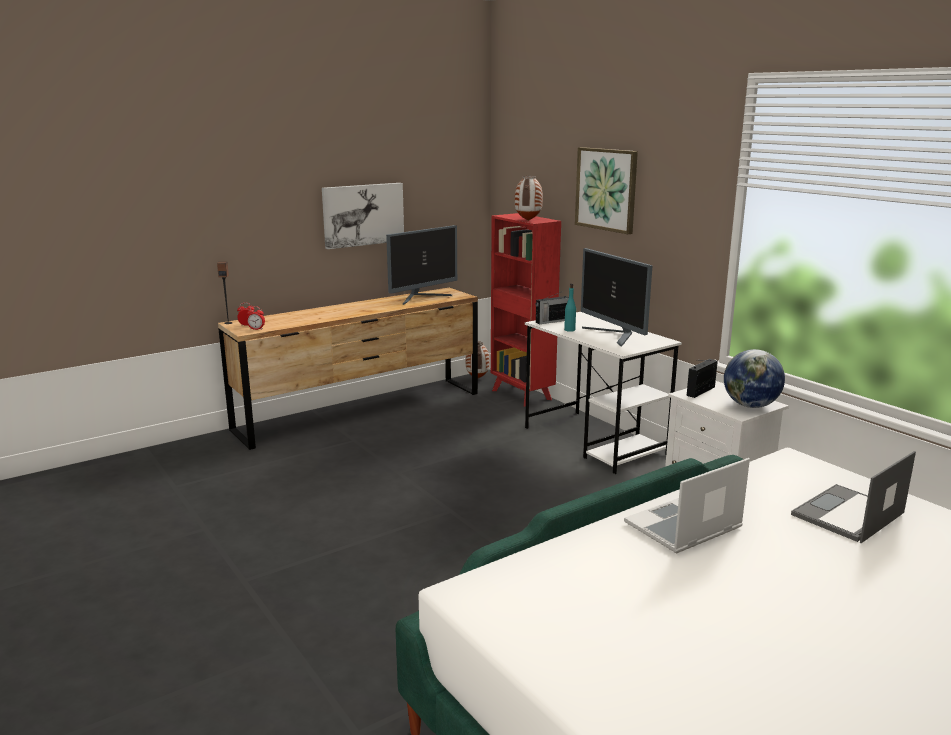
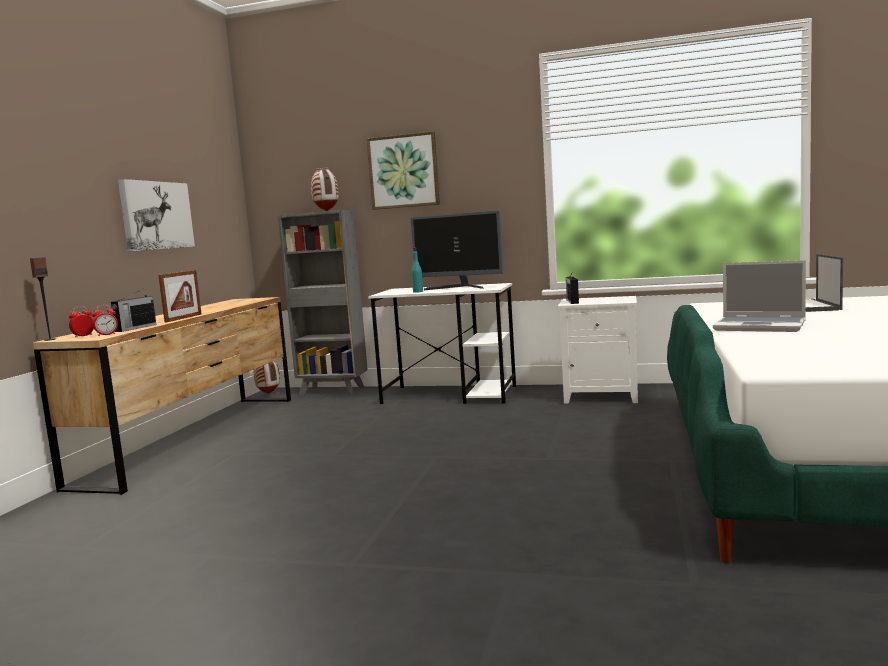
camera: 40 degrees left, 10 degrees down
monitor [386,225,457,305] -> none
red bookcase [491,213,561,407] -> grey bookcase [278,210,368,396]
radio [536,292,569,324] -> radio moved to [111,290,156,332]
laptop [624,458,750,553] -> laptop turned 75 degrees counterclockwise [713,260,806,332]
globe [724,349,785,408] -> none
none -> picture frame [158,270,202,323]

